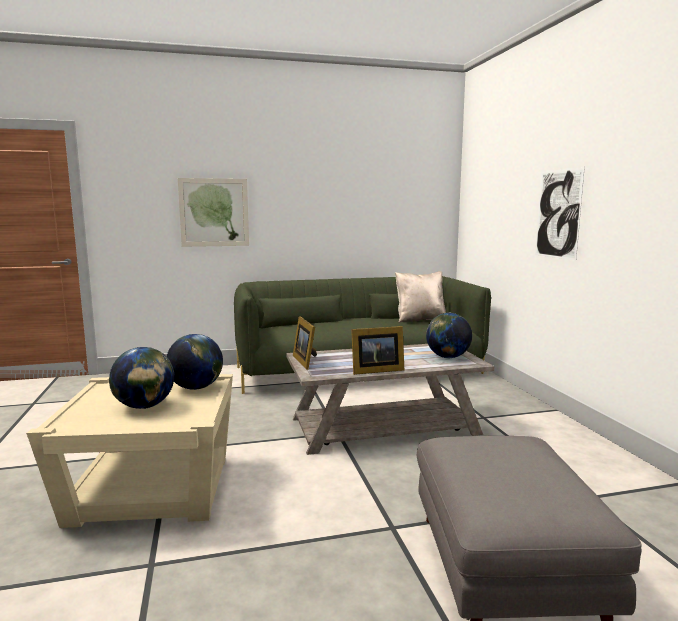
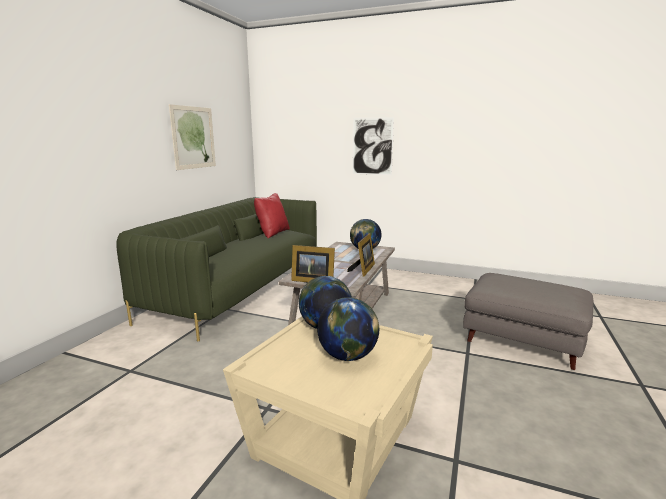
camera: 55 degrees left, 5 degrees up
picture [178,178,249,247] -> picture moved to [169,104,216,170]
beige pillow [395,271,446,323] -> red pillow [254,193,290,238]

